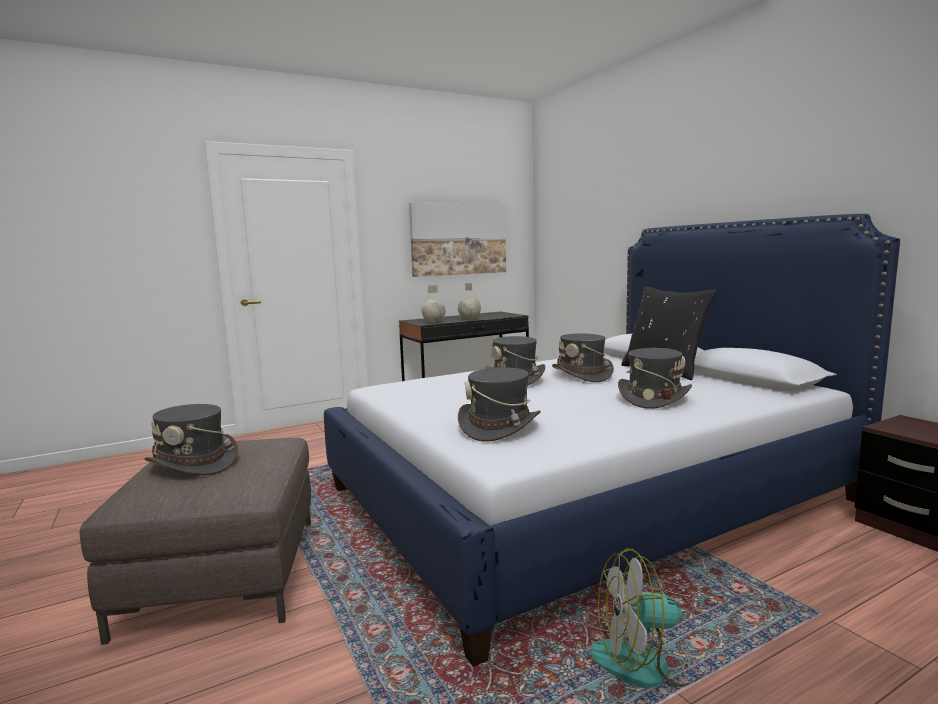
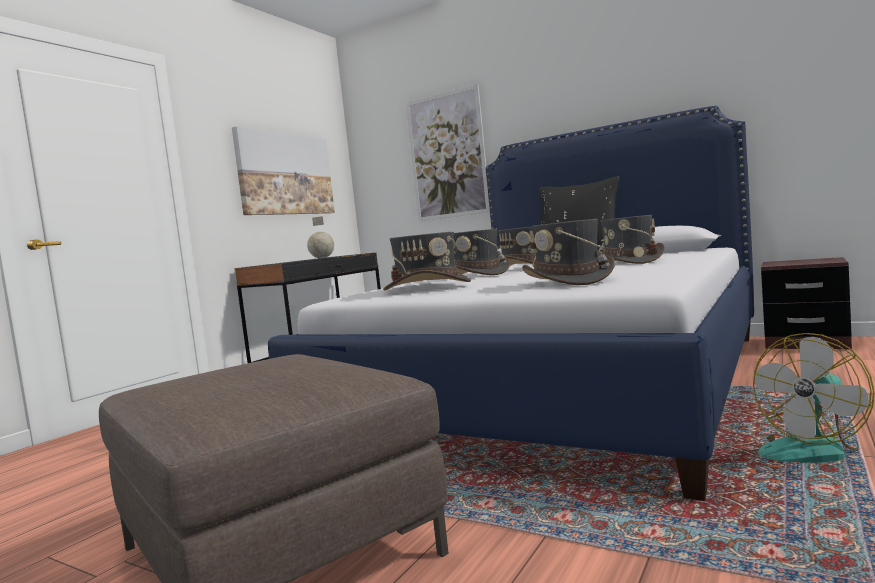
camera: 30 degrees left, 5 degrees down
grey hat [145,404,238,475] -> grey hat moved to [383,231,471,291]
globe [422,285,446,323] -> none
none -> picture [406,84,490,221]

